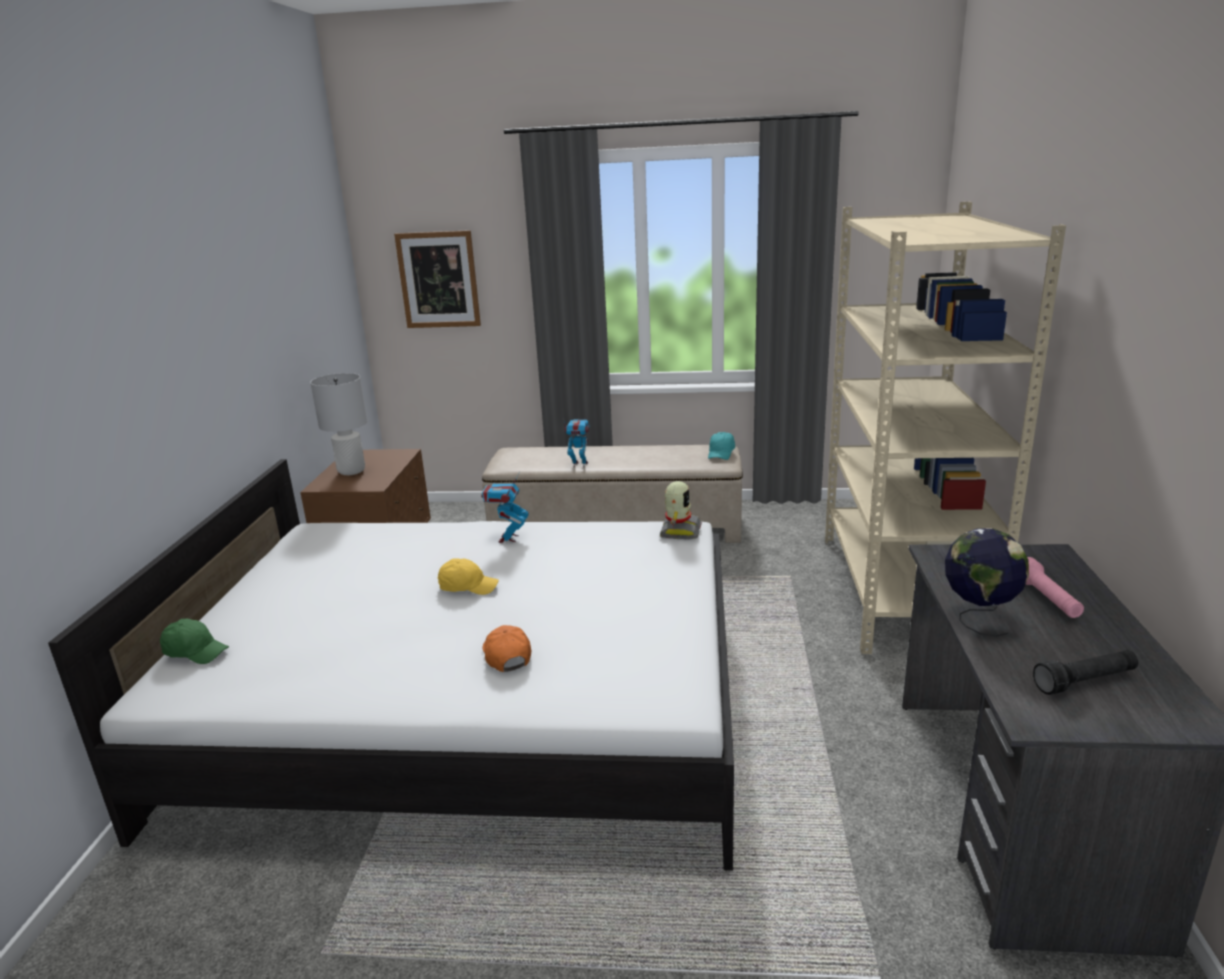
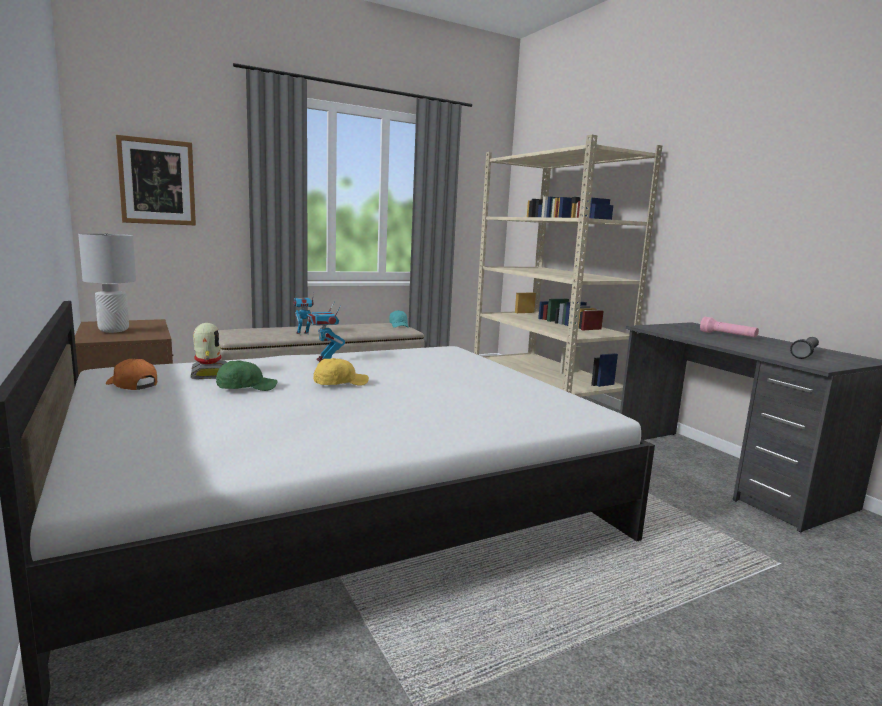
camera: 35 degrees left, 10 degrees down
green cap [160,618,229,664] -> green cap moved to [216,360,277,391]
orange cap [482,625,531,672] -> orange cap moved to [106,359,157,390]
toy robot [660,481,702,540] -> toy robot moved to [191,323,228,379]
globe [945,528,1029,637] -> none

